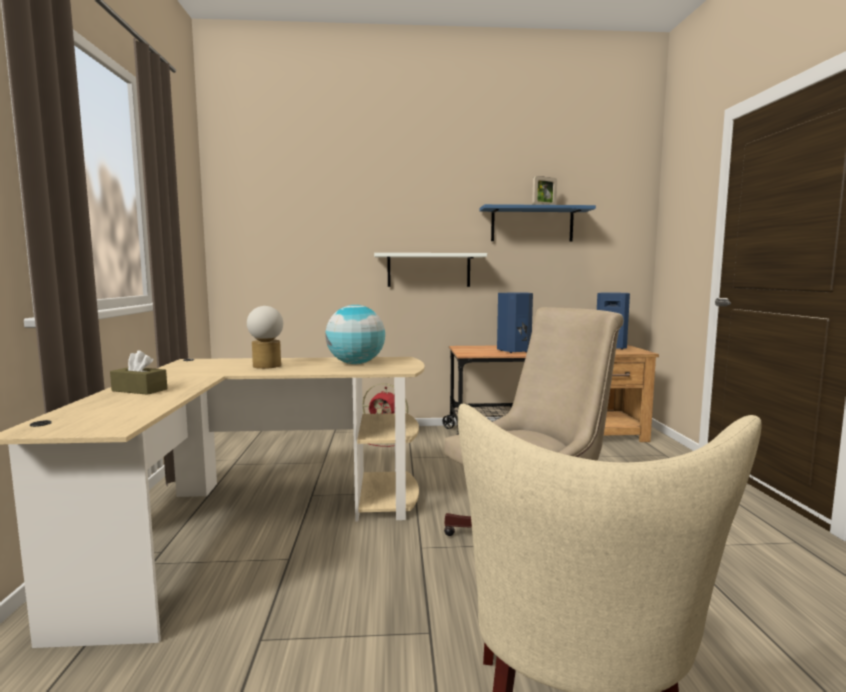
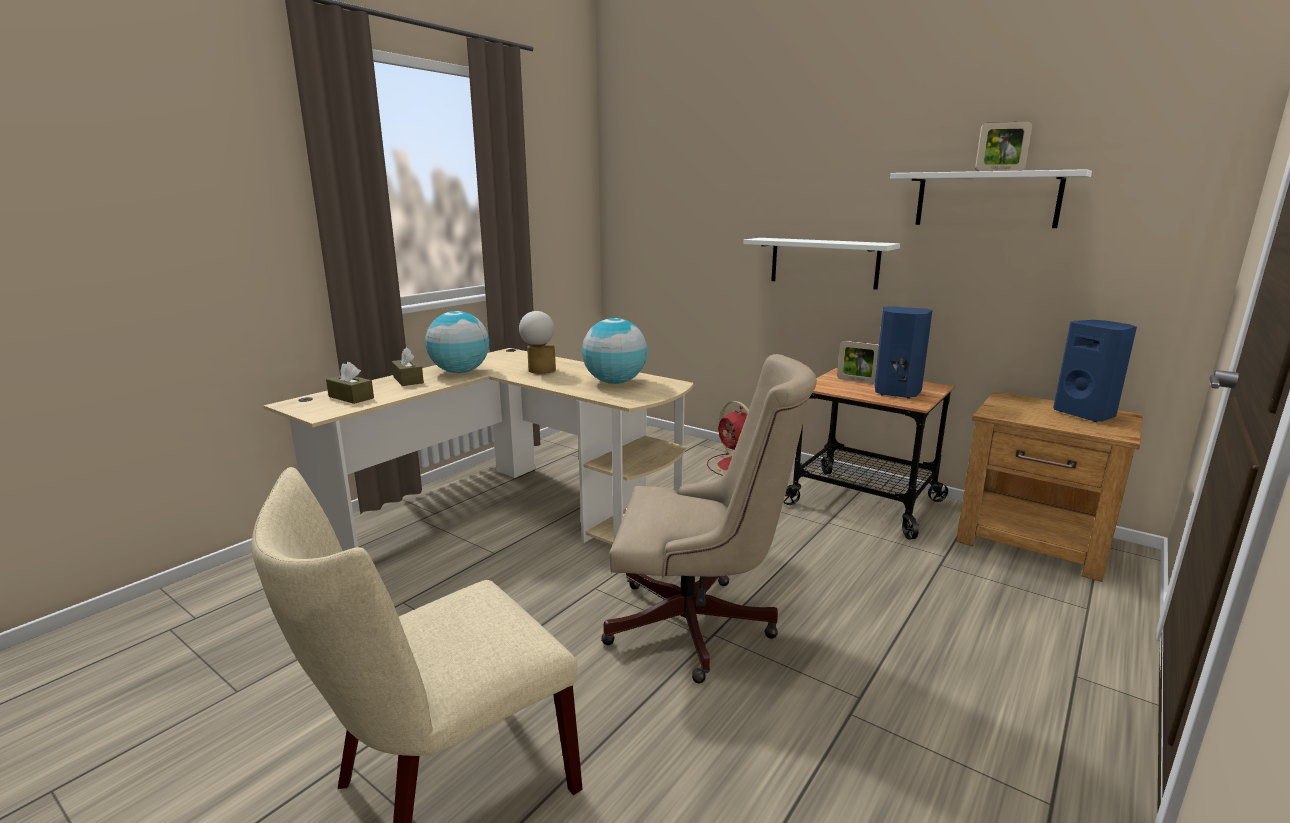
camera: 40 degrees right, 10 degrees up
blue shelf [480,204,596,242] -> white shelf [890,169,1092,228]
none -> brown tissue box [326,362,374,404]
none -> globe [425,311,489,373]
none -> picture frame [837,341,879,384]

